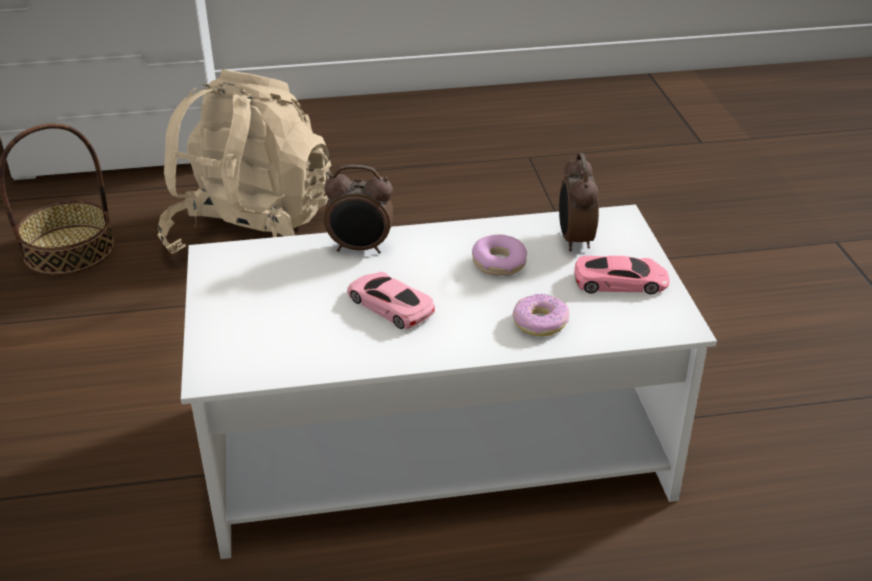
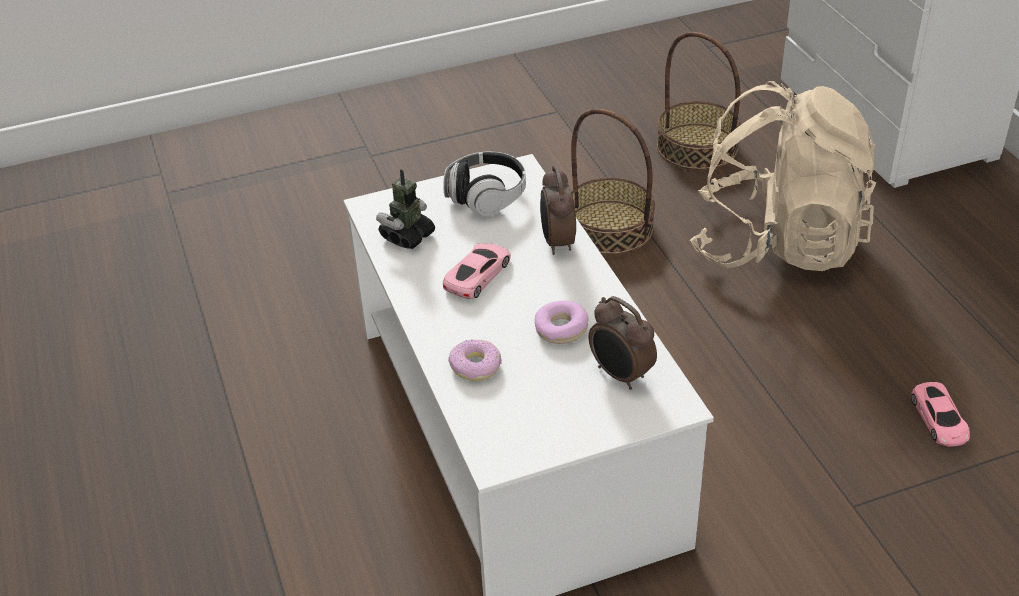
camera: 80 degrees right, 5 degrees up
alarm clock [559,153,599,252] -> alarm clock turned 120 degrees counterclockwise [589,296,657,390]
pink toy car [574,256,670,294] -> pink toy car moved to [911,382,970,447]
none -> toy robot [376,169,435,249]
none -> headphones [443,152,526,216]
none -> basket [571,109,655,255]

